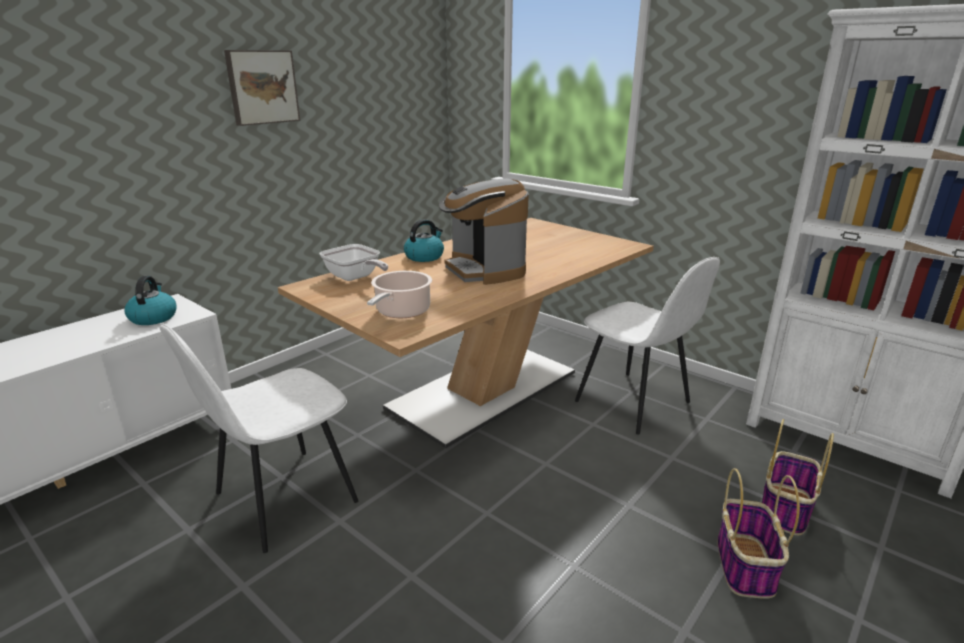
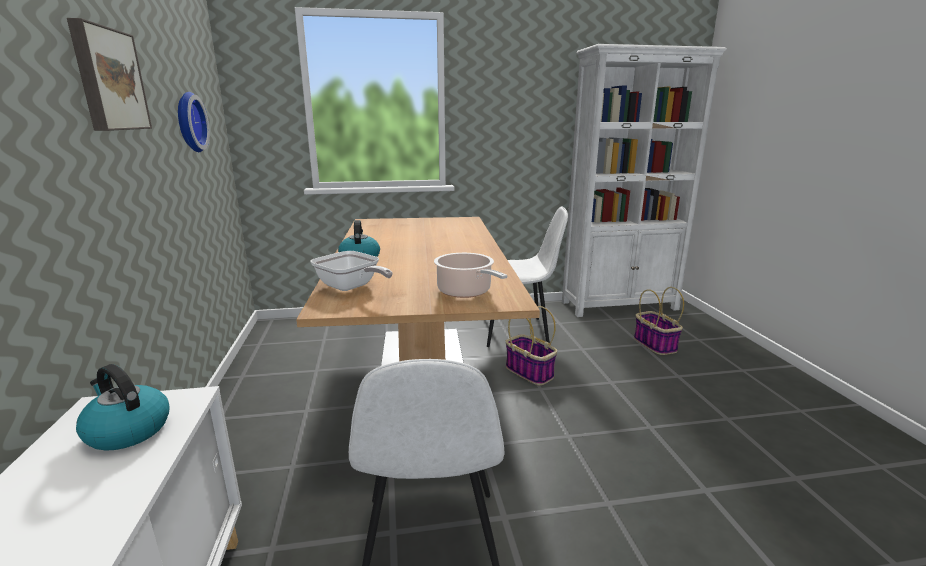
camera: 50 degrees left, 5 degrees down
frying pan [319,244,388,281] -> frying pan turned 45 degrees clockwise [311,251,393,291]
coffee machine [439,178,529,285] -> none
basket [717,468,800,599] -> basket moved to [506,306,557,385]
none -> wall clock [178,92,210,152]

